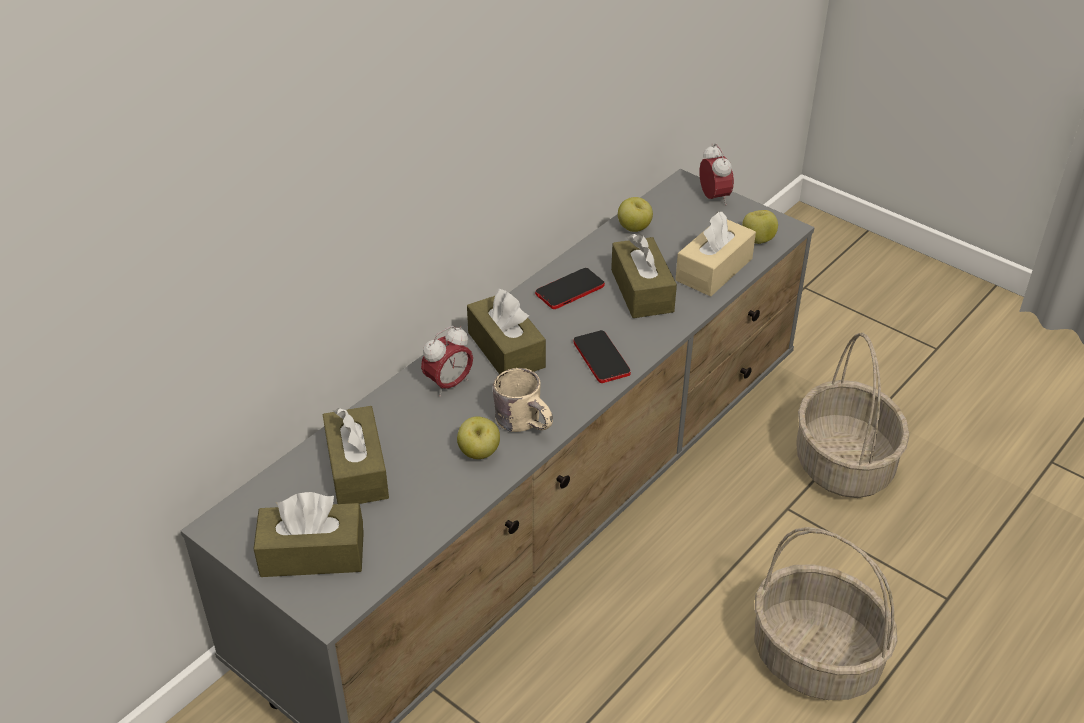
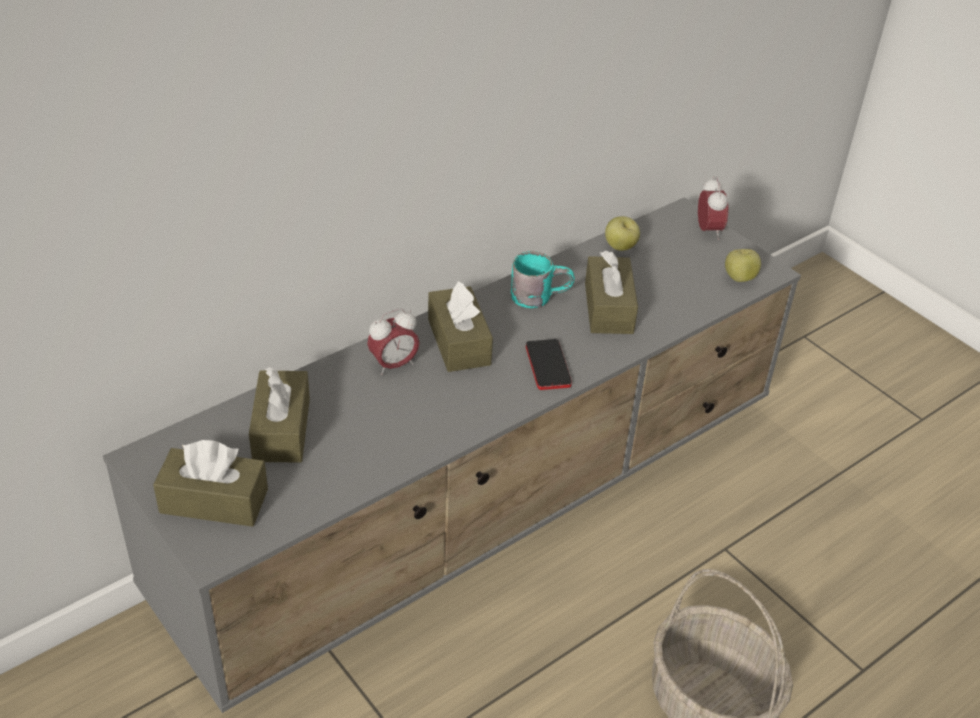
camera: 10 degrees right, 0 degrees up
apple [457,416,500,459] -> none
beige mug [493,368,553,432] -> none
phone [535,268,605,309] -> turquoise mug [511,251,575,308]
beige tissue box [675,211,756,297] -> none
basket [796,333,909,498] -> none

